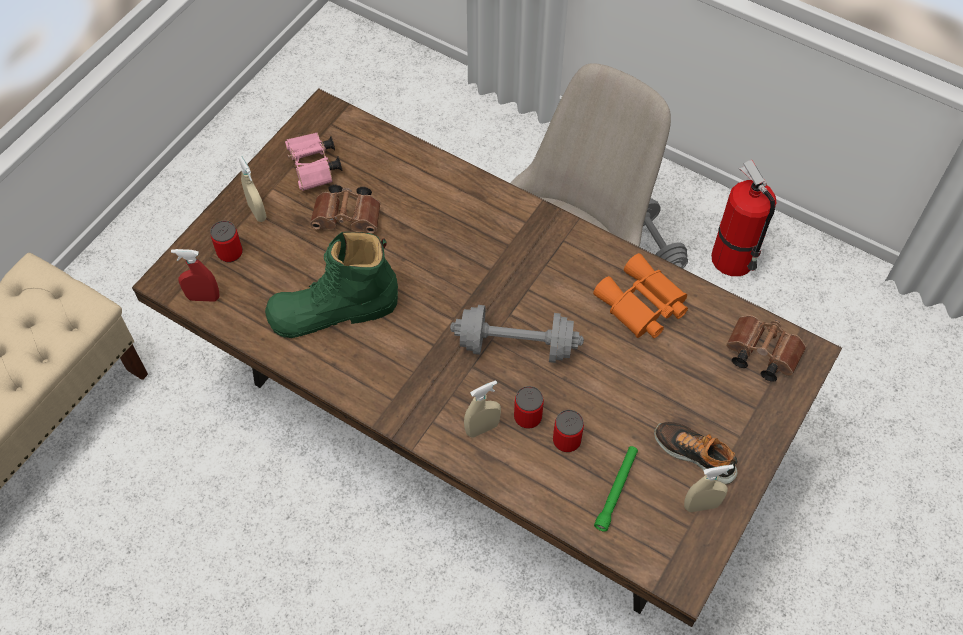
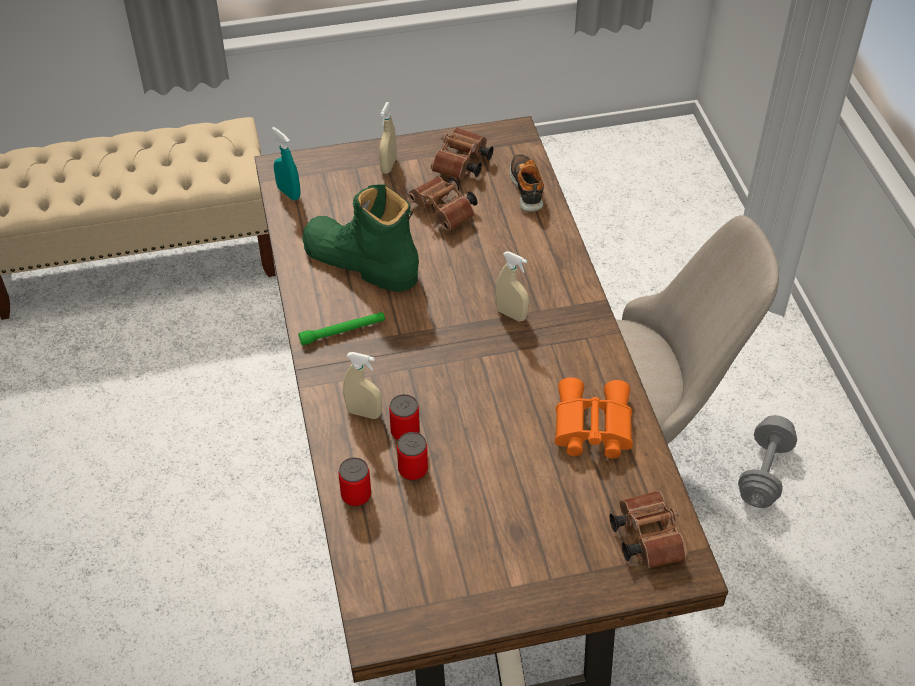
camera: 45 degrees right, 10 degrees down
red spray bottle [171,249,220,302] -> turquoise spray bottle [272,127,301,200]
can [210,221,243,263] -> can moved to [339,457,371,507]
pink binoculars [285,132,342,191] -> brown binoculars [431,127,493,179]
grey dumbbell [450,305,584,363] -> none
green flashlight [594,446,638,532] -> green flashlight moved to [299,312,385,345]
shoe [654,422,738,485] -> shoe moved to [509,154,544,212]
beige spray bottle [684,465,734,512] -> beige spray bottle moved to [495,251,529,322]
fire extinguisher [711,160,777,276] -> none

